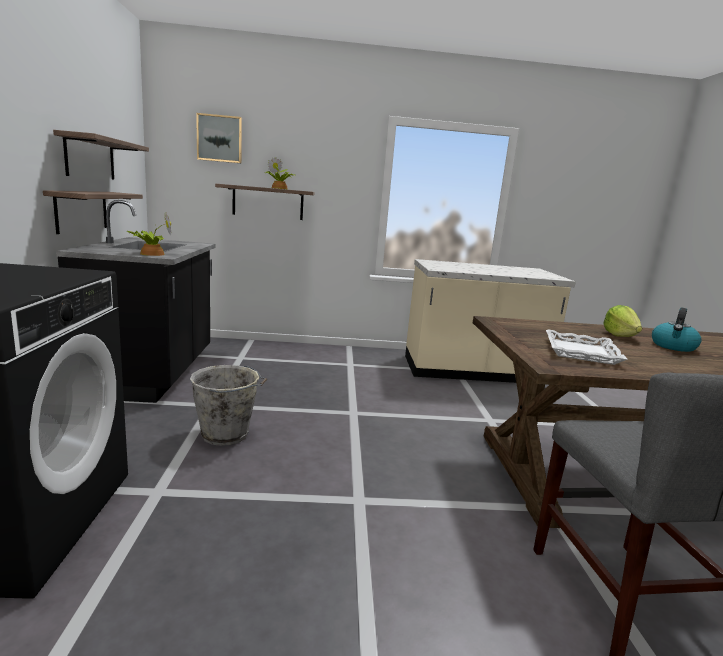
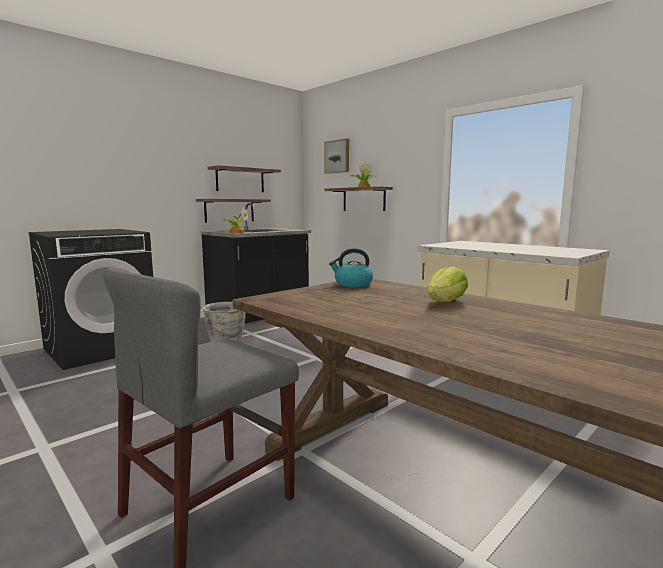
camera: 50 degrees right, 5 degrees down
white tray [546,329,627,365] -> none
kettle [652,308,702,352] -> kettle moved to [329,248,373,287]

